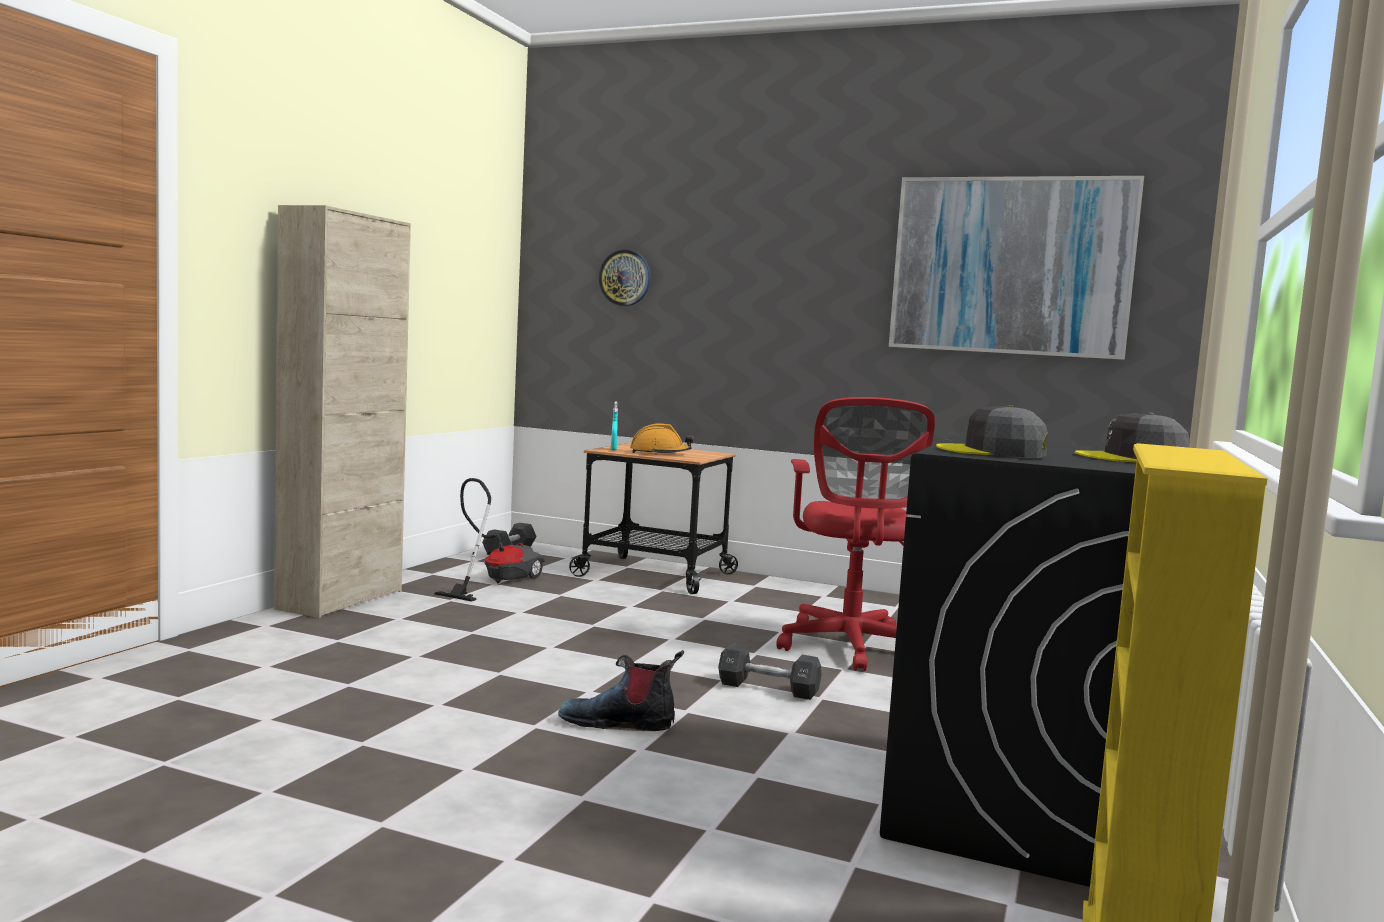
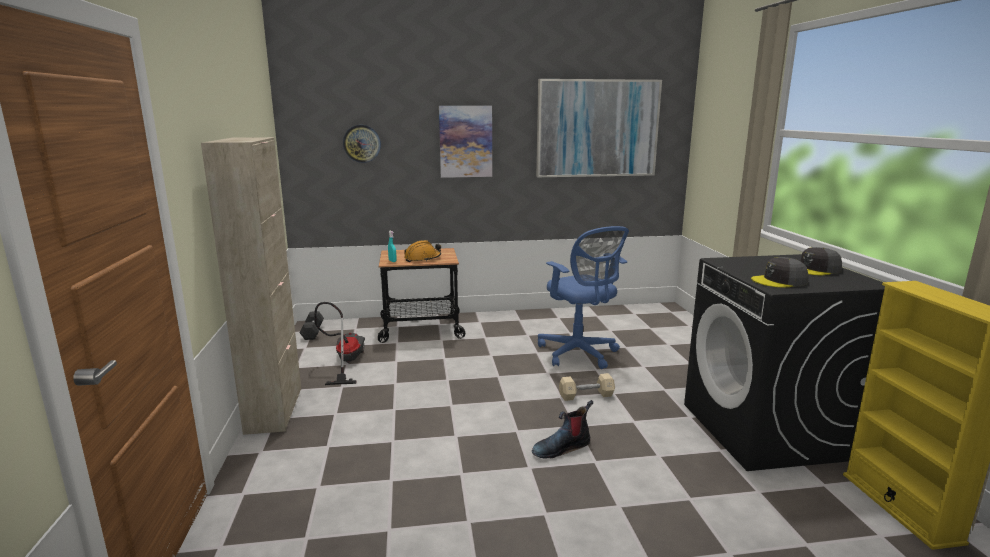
camera: 30 degrees left, 10 degrees up
black dumbbell [718,643,822,700] -> beige dumbbell [559,373,615,401]
red office chair [776,397,935,671] -> blue office chair [538,226,629,369]
none -> picture [439,106,492,178]

